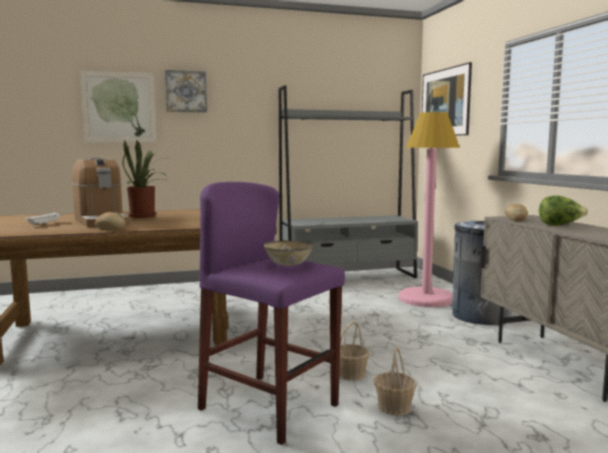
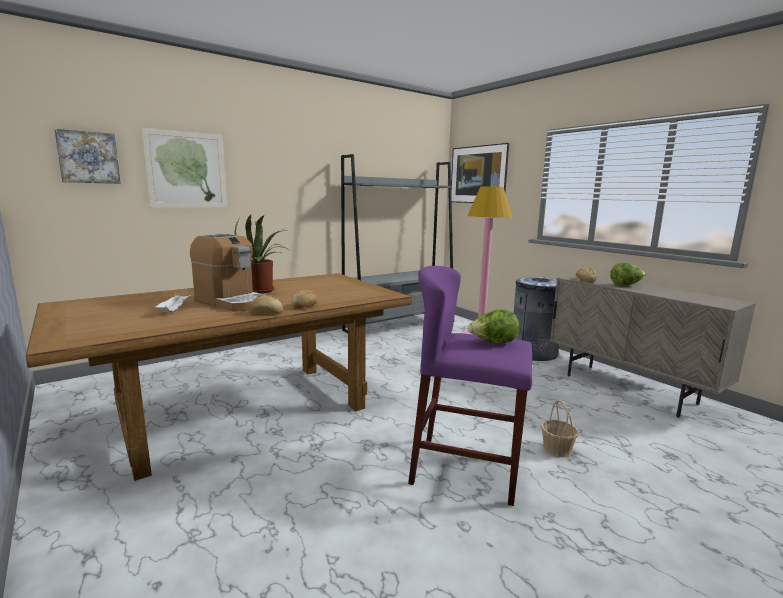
camera: 20 degrees left, 5 degrees up
picture [165,70,207,113] -> picture moved to [54,129,121,184]
bowl [264,241,314,266] -> lettuce [467,310,519,344]
basket [339,321,370,381] -> none
none -> bread [291,290,318,309]

